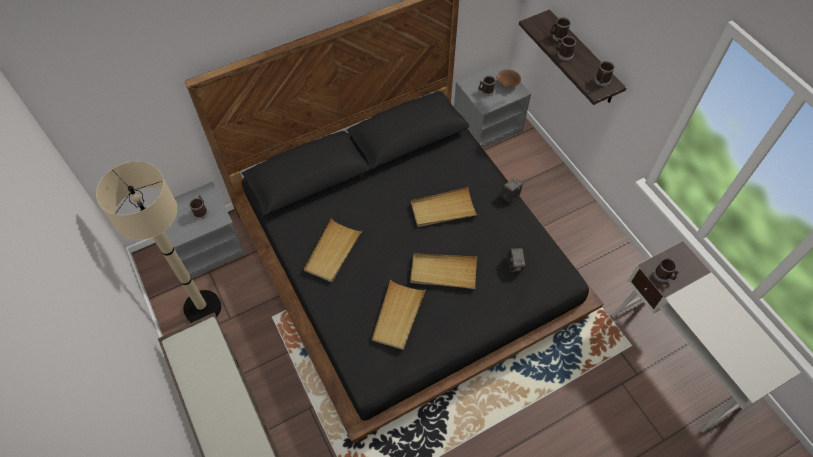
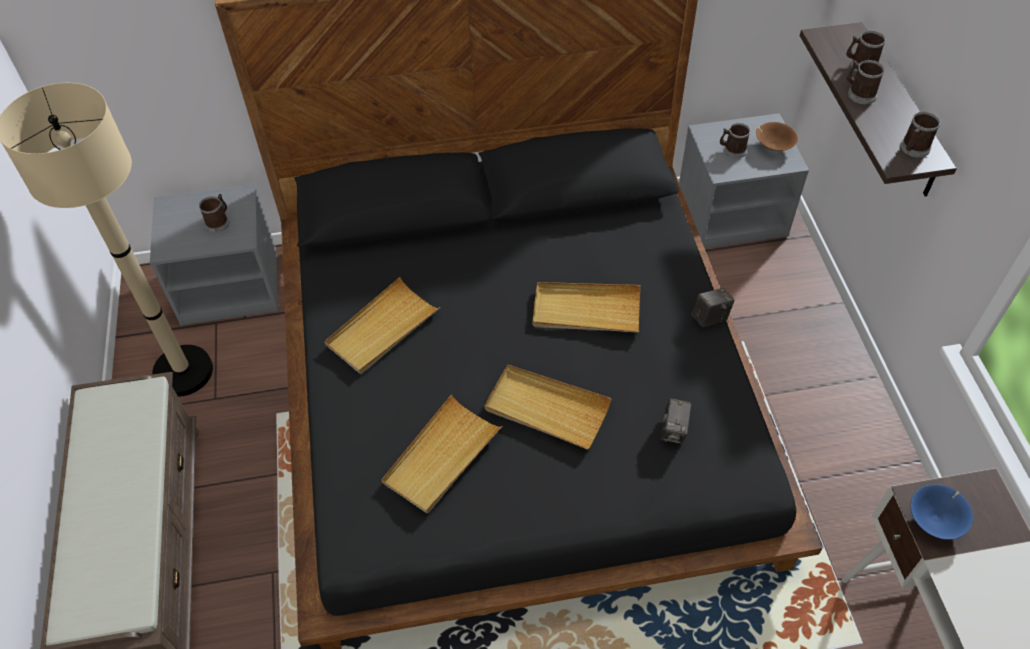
camera: 20 degrees right, 5 degrees down
mug [653,258,679,282] -> blue bowl [910,484,973,540]

